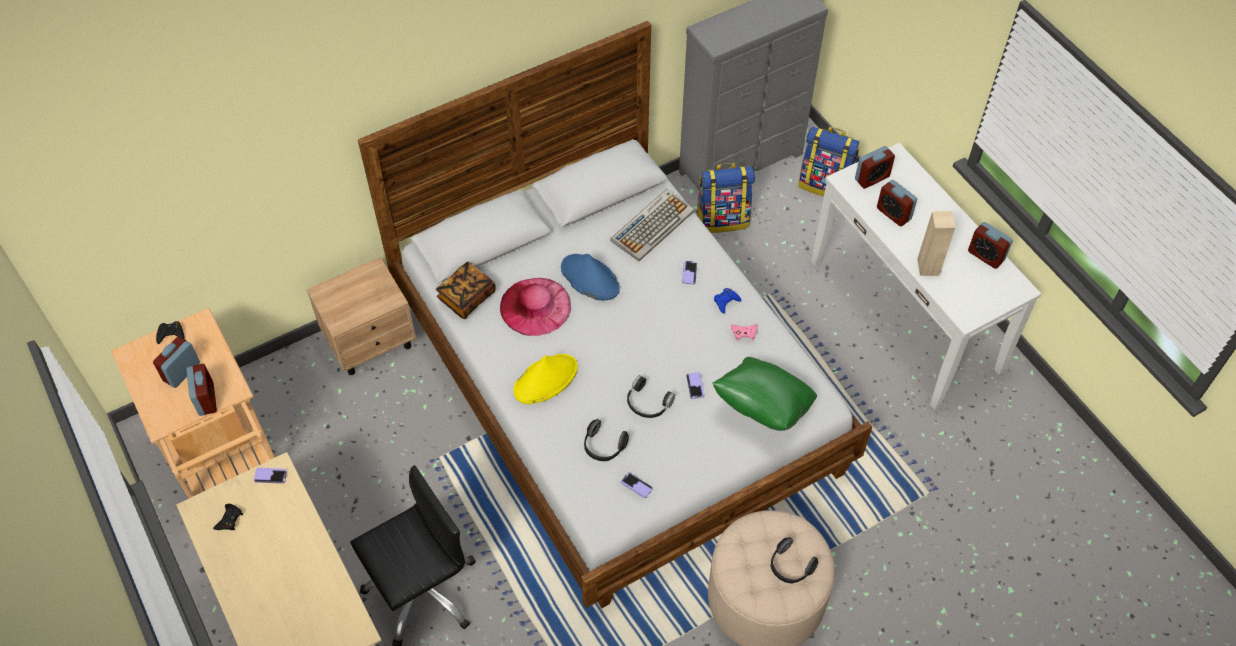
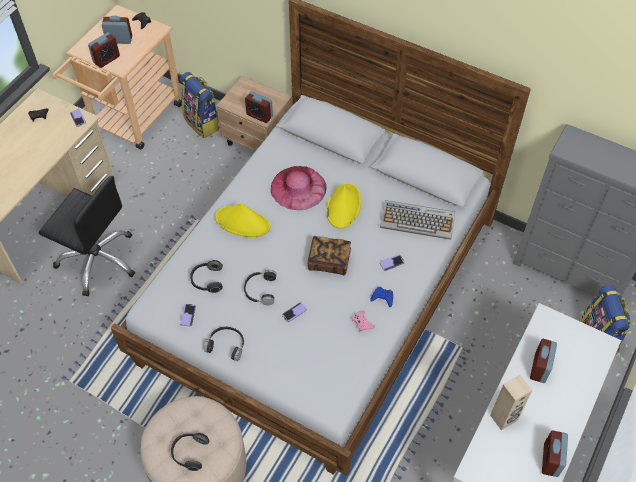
camera: 60 degrees right, 0 degrees up
book [436,262,496,319] -> book moved to [308,236,351,275]
blue hat [561,254,620,301] -> yellow hat [327,183,361,229]
backpack [696,163,755,233] -> backpack moved to [180,72,220,138]
green pillow [712,357,817,431] -> none
alarm clock [855,146,895,189] -> alarm clock moved to [245,91,273,123]
none -> black headphones [204,327,244,361]

